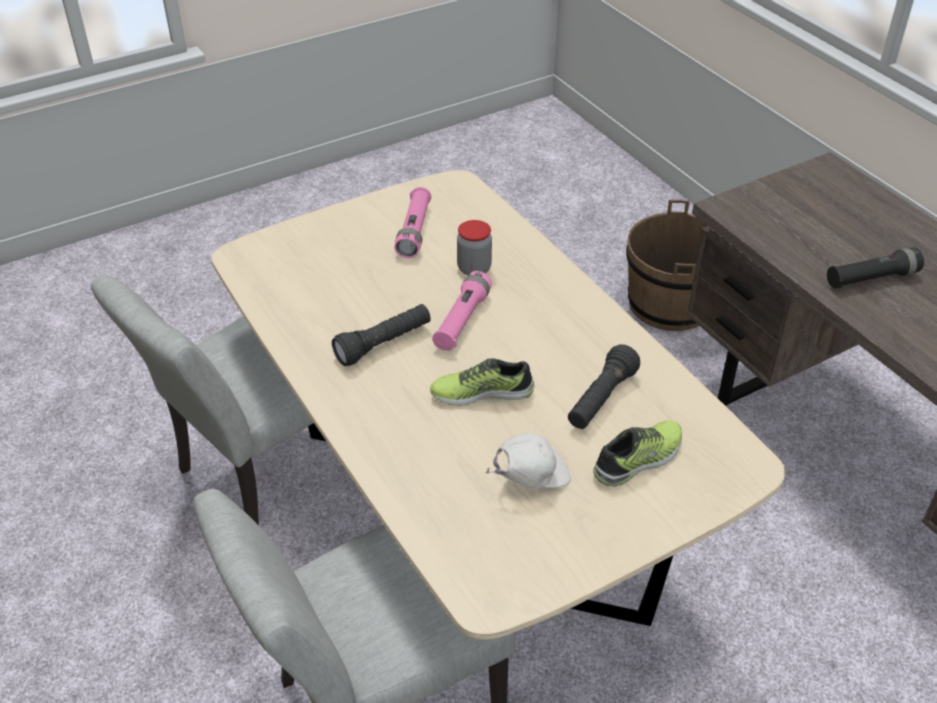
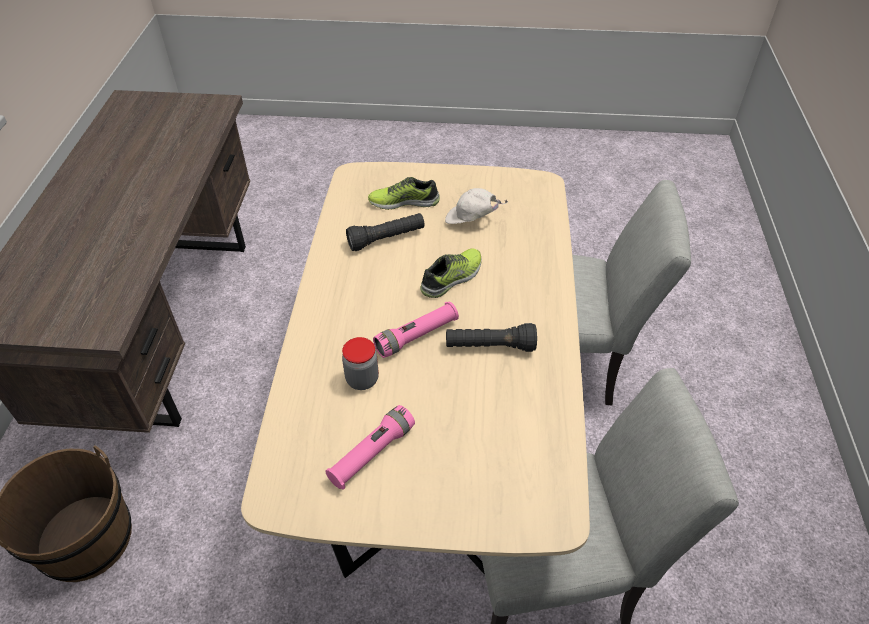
camera: 145 degrees left, 5 degrees up
shoe [430,358,534,406] -> shoe turned 75 degrees counterclockwise [420,249,482,298]
black flashlight [827,248,924,288] -> none

